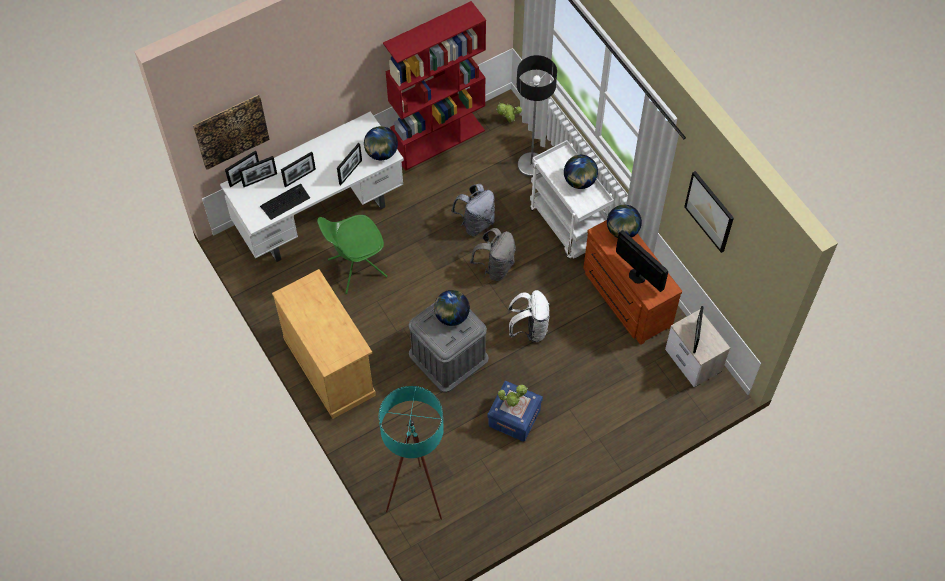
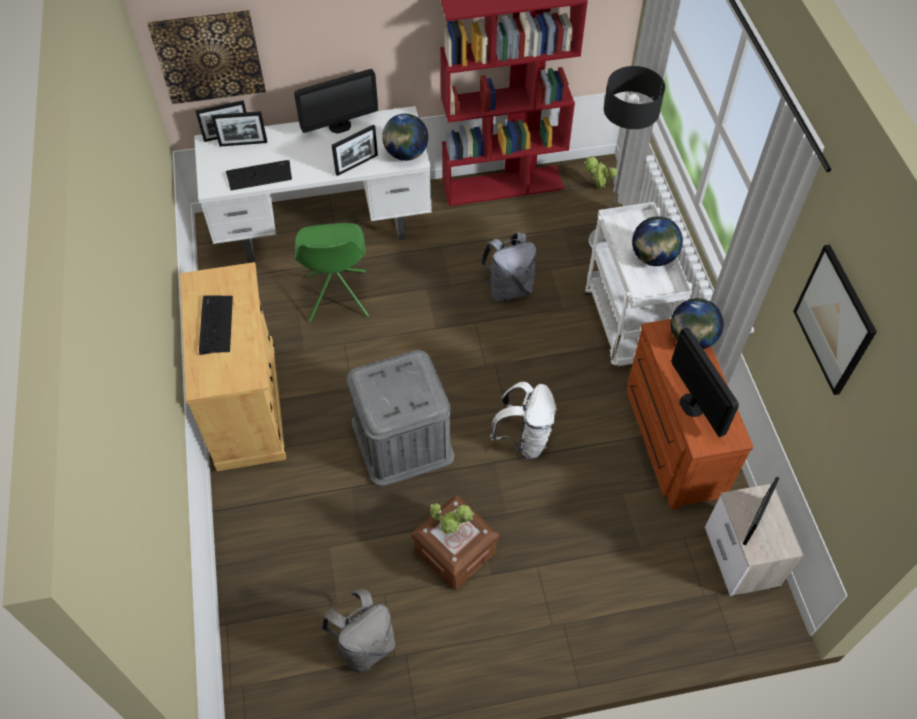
camera: 20 degrees right, 5 degrees down
picture frame [281,152,316,187] -> none
green chair [317,215,387,294] -> green chair turned 90 degrees counterclockwise [295,223,369,322]
turquoise floor lamp [379,386,444,520] -> none
globe [434,290,470,326] -> none
grey backpack [470,228,516,281] -> grey backpack moved to [321,589,395,673]
blue storage box [487,381,543,442] -> brown storage box [411,495,499,590]
none -> keyboard [199,295,233,355]
none -> monitor [294,69,378,134]

